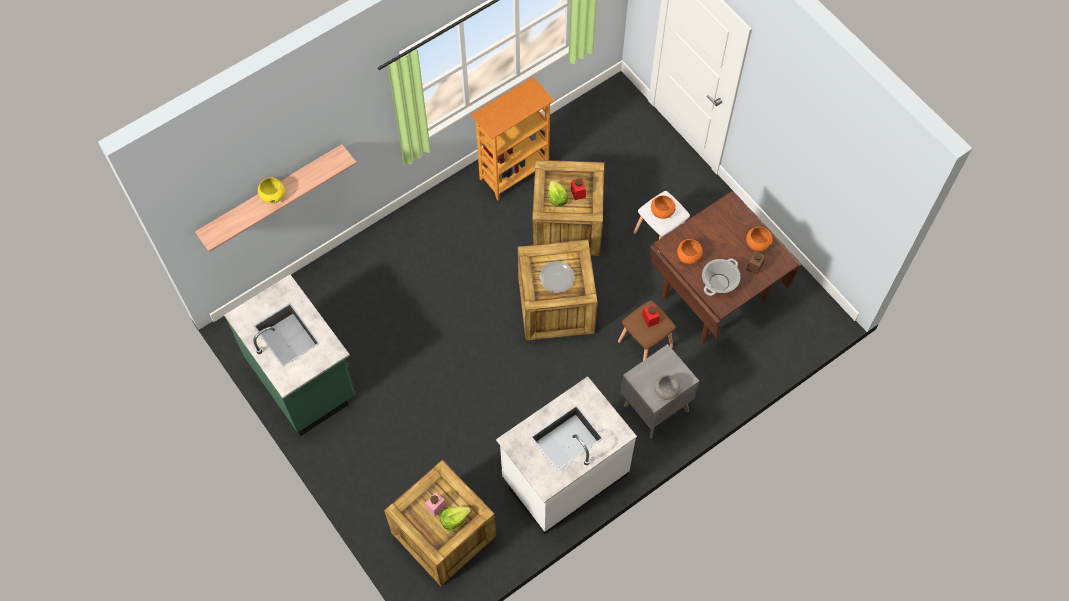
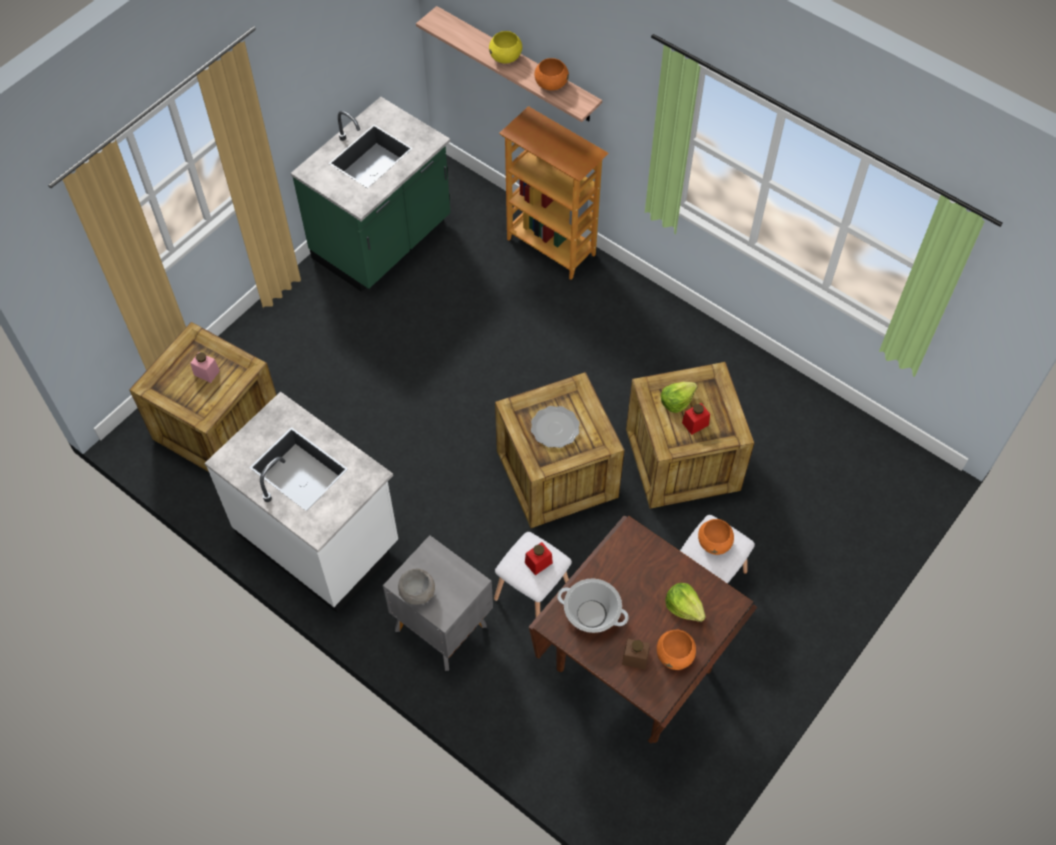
camera: 75 degrees right, 5 degrees down
lettuce [440,506,471,531] -> lettuce moved to [665,583,706,622]
bookcase [471,77,555,201] -> bookcase moved to [499,106,609,280]
brown stool [618,300,676,361] -> white stool [494,532,572,617]
orange bowl [677,239,702,264] -> orange bowl moved to [535,58,569,91]

